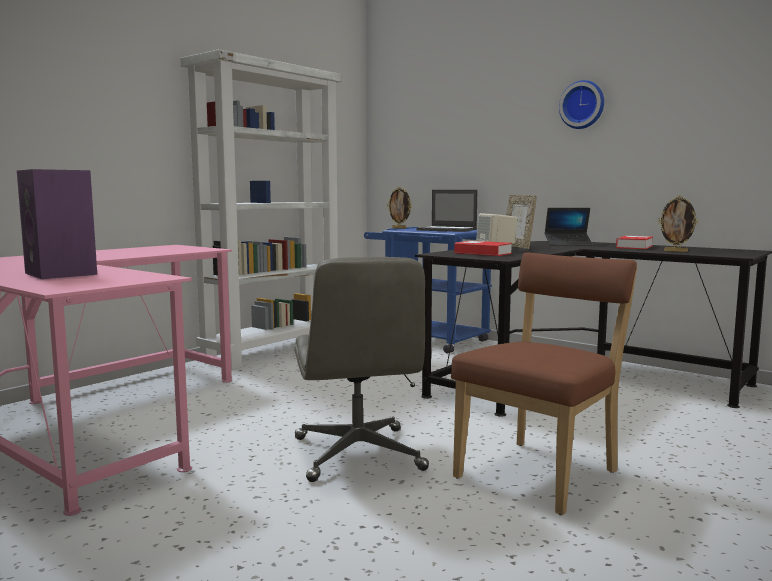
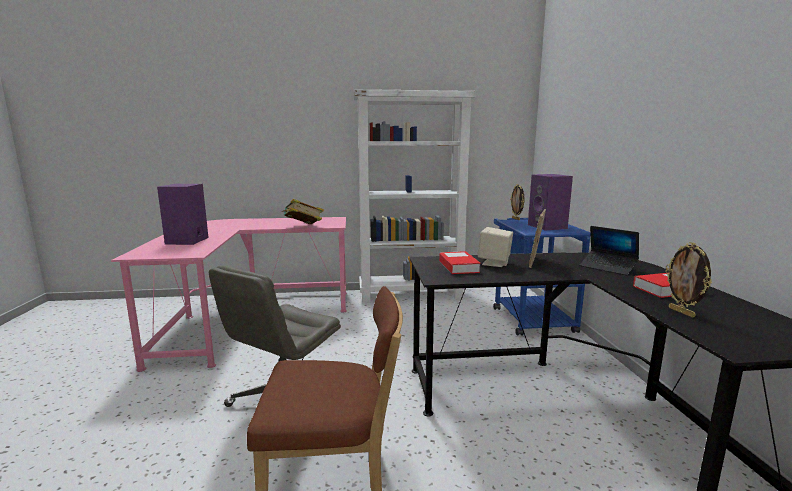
camera: 45 degrees right, 5 degrees up
laptop [416,190,478,232] -> purple speaker [528,174,573,231]
wall clock [559,80,604,129] -> none
none -> book [282,199,324,224]

